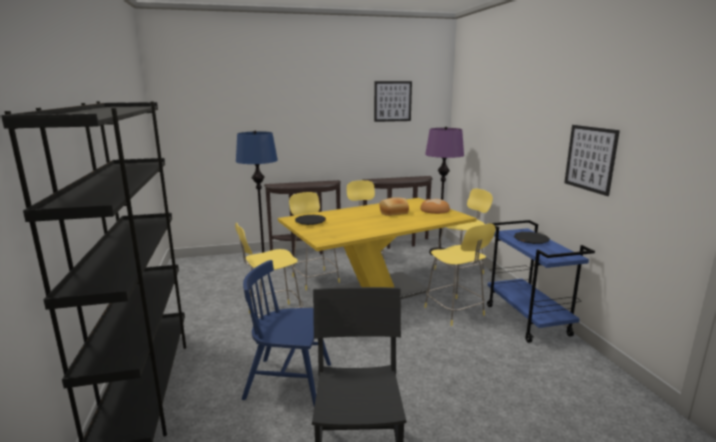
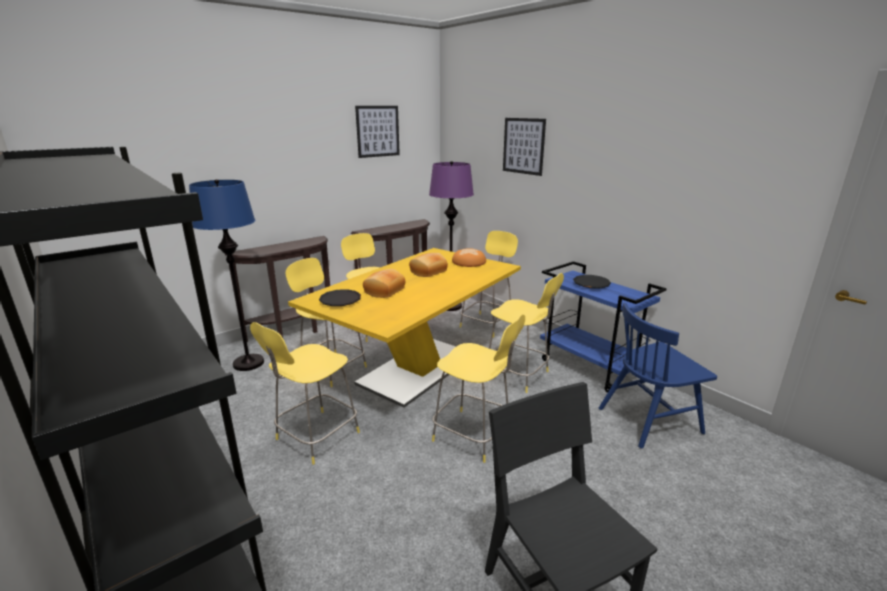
camera: 25 degrees left, 5 degrees up
blue chair [242,260,331,406] -> blue chair moved to [599,303,717,448]
picture [564,125,620,196] -> picture moved to [503,118,546,176]
none -> bread [363,269,405,298]
none -> yellow stool [432,314,525,463]

